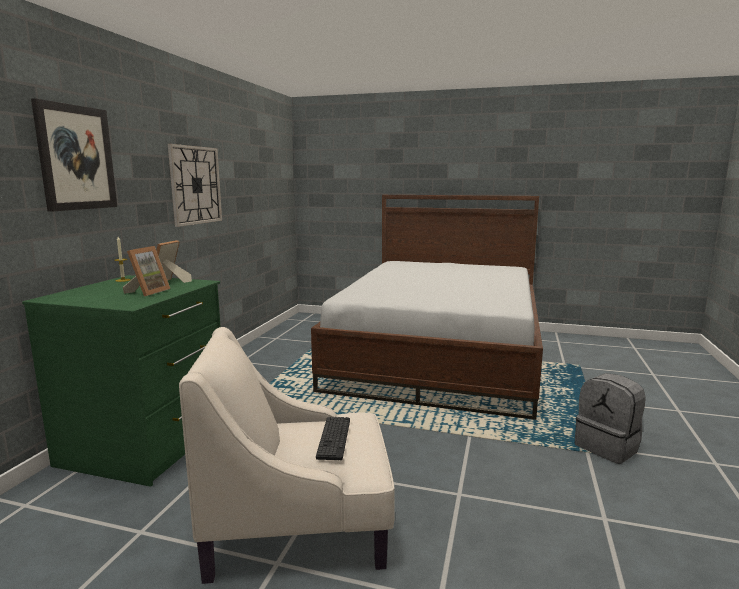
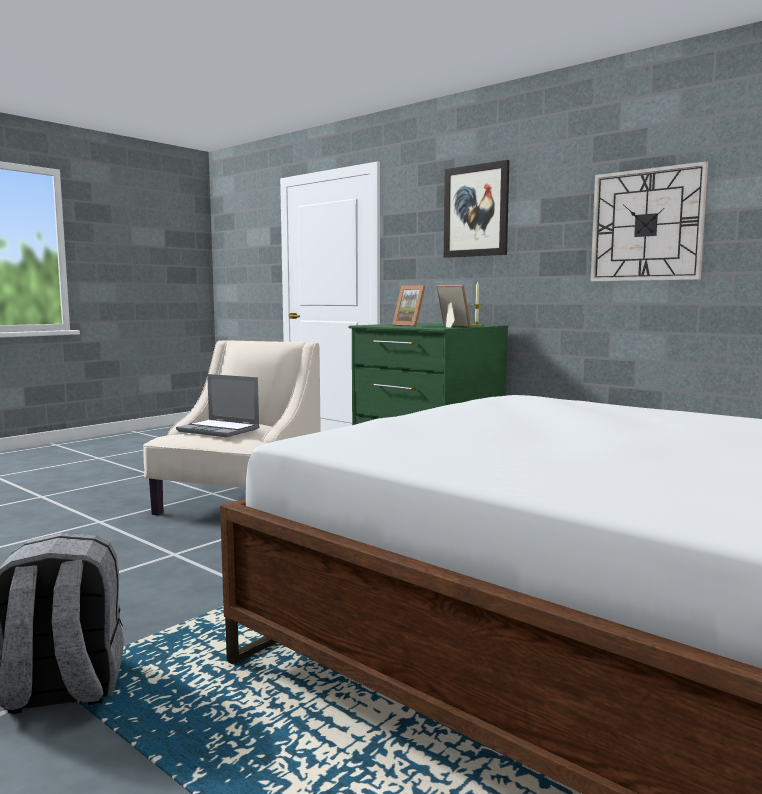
camera: 115 degrees right, 5 degrees down
keyboard [316,417,350,460] -> laptop [176,374,260,437]

